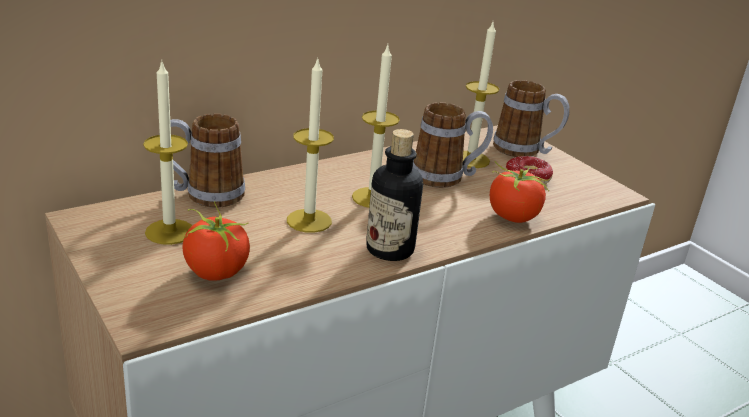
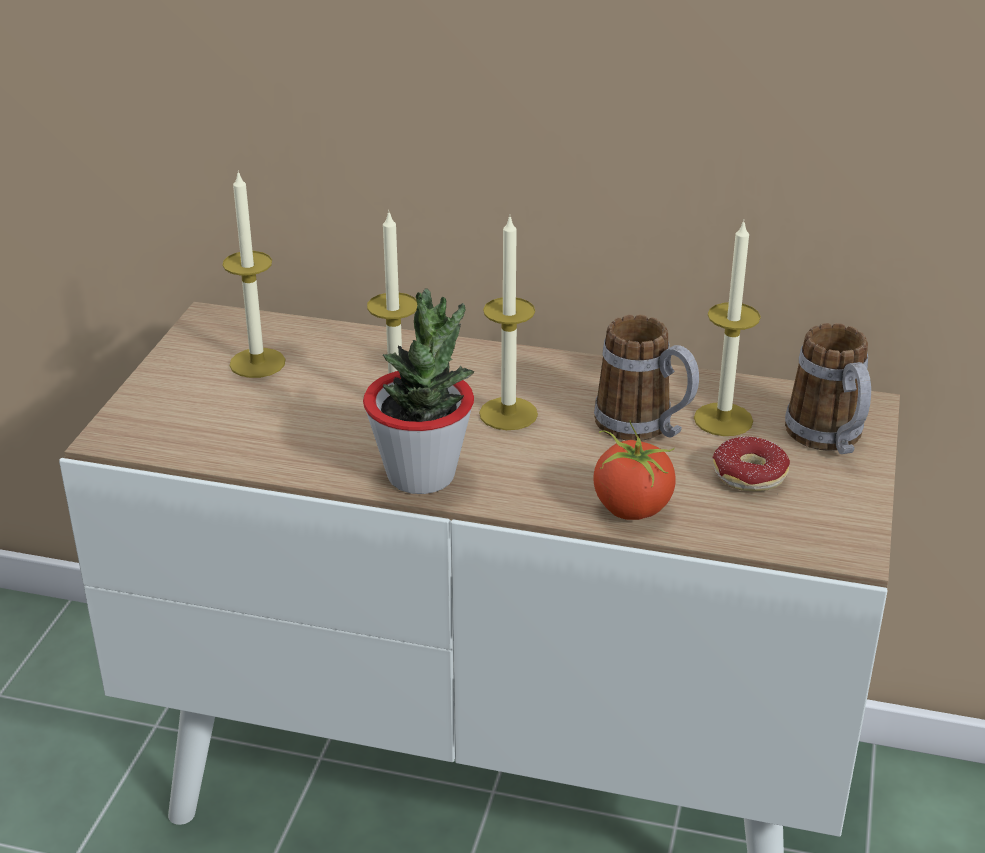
camera: 50 degrees right, 5 degrees up
mug [159,113,245,208] -> none
tomato [182,201,250,280] -> none
bottle [366,129,423,261] -> potted plant [363,288,474,494]

